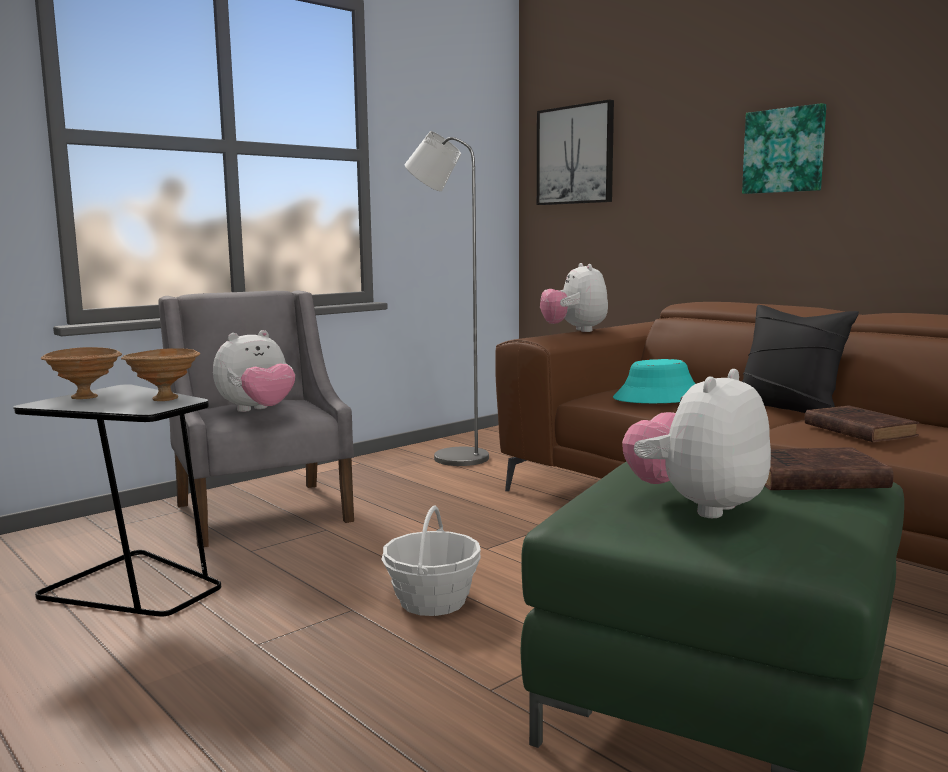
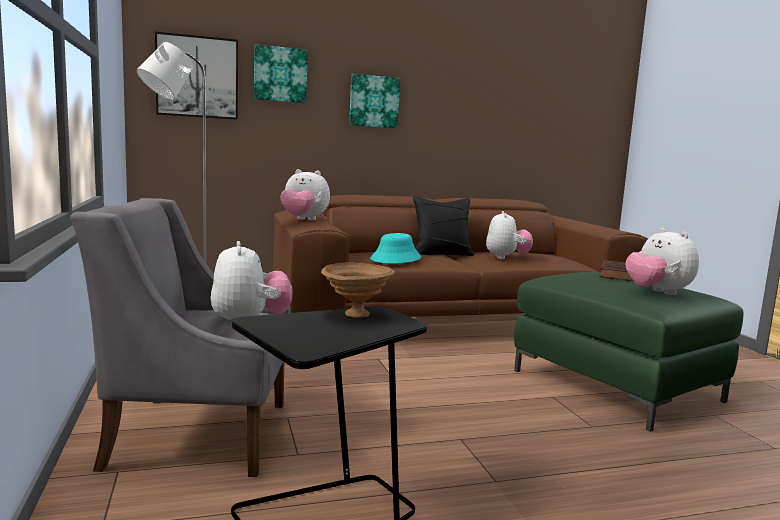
camera: 65 degrees left, 0 degrees up
brown bowl [41,347,122,399] -> none
basket [381,506,481,616] -> none
brown book [804,406,920,443] -> plush toy [486,211,533,259]
none -> picture [254,44,308,103]

